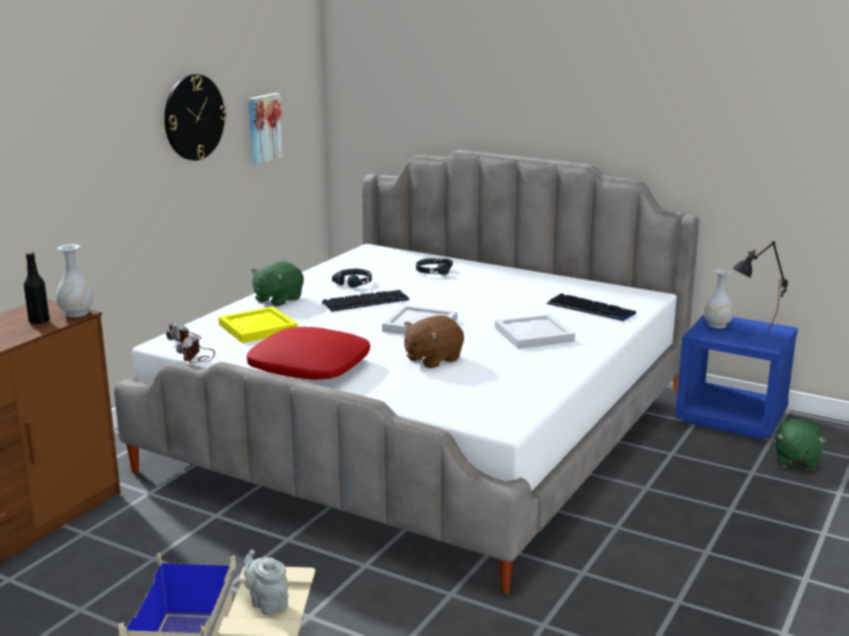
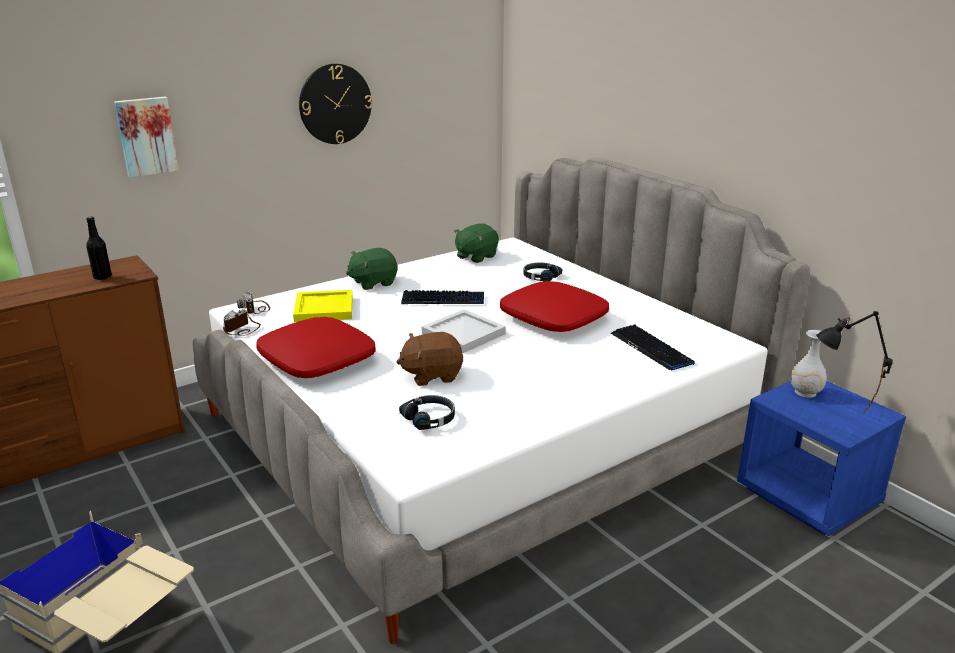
camera: 25 degrees right, 5 degrees up
white vase [56,244,93,317] -> none
grey teapot [244,550,289,615] -> none
picture [248,93,283,165] -> picture moved to [114,97,179,178]
black headphones [332,269,372,288] -> black headphones moved to [399,395,455,430]
white tray [495,314,575,349] -> none
green plush toy [776,419,826,470] -> green plush toy moved to [454,223,499,263]
none -> red pillow [500,281,609,332]

